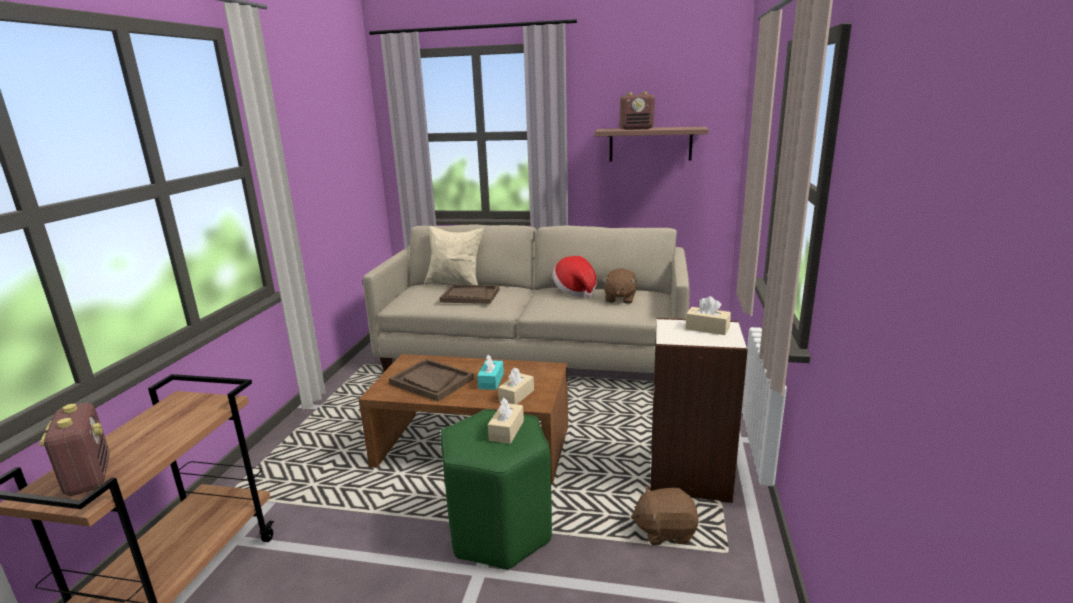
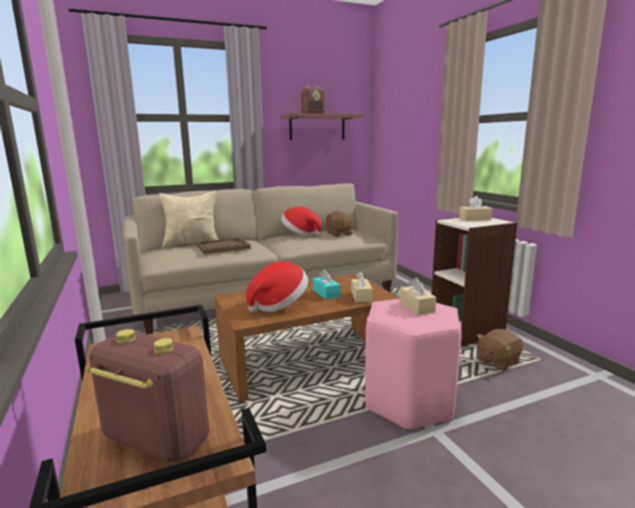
camera: 35 degrees left, 5 degrees down
brown tray [389,359,474,401] -> hat [246,262,308,312]
green stool [441,409,552,570] -> pink stool [365,299,462,430]

